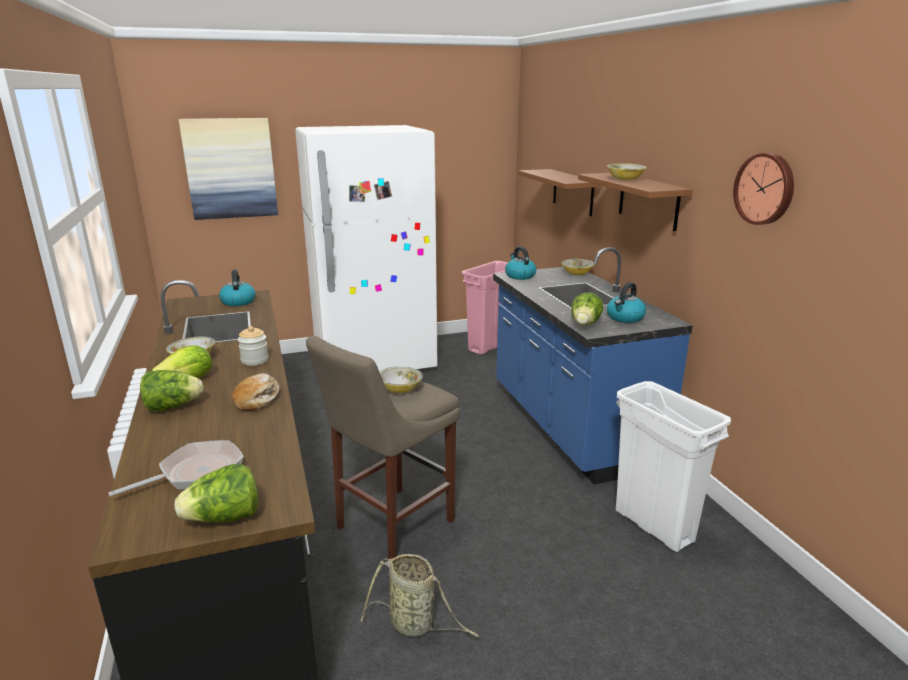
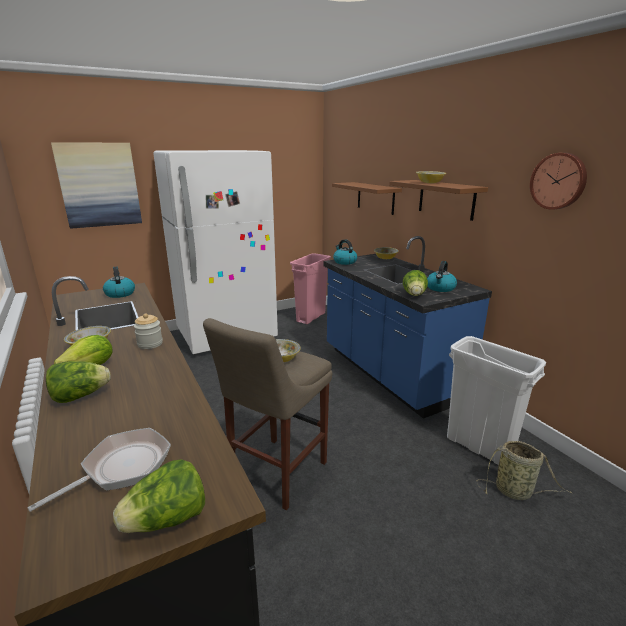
camera: 10 degrees left, 0 degrees up
bread [232,373,279,411] -> none
basket [361,554,479,637] -> basket moved to [476,441,572,500]

